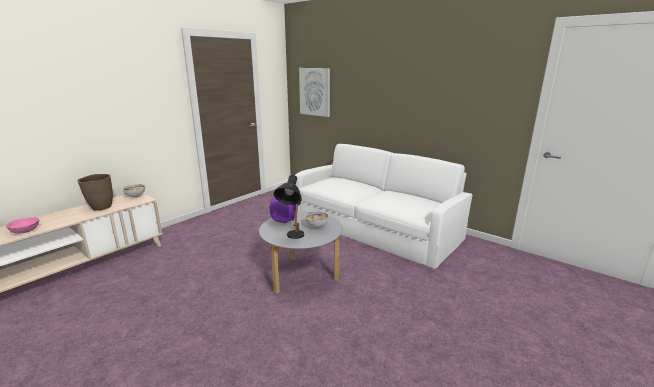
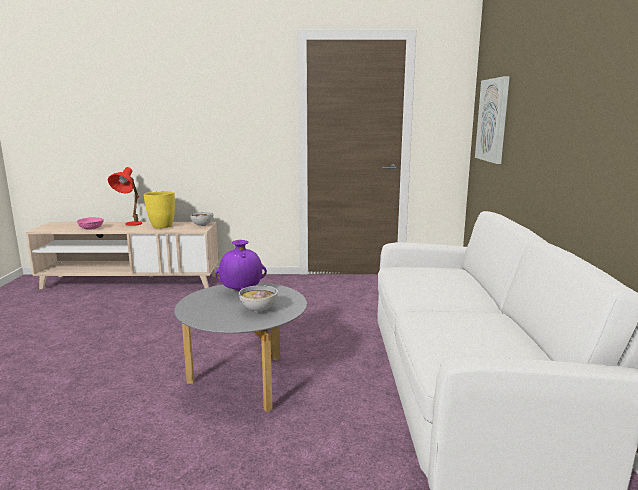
camera: 50 degrees right, 5 degrees down
brown vase [77,174,113,211] -> yellow vase [144,191,175,228]
black table lamp [274,175,304,239] -> none
none -> red table lamp [108,167,142,226]

